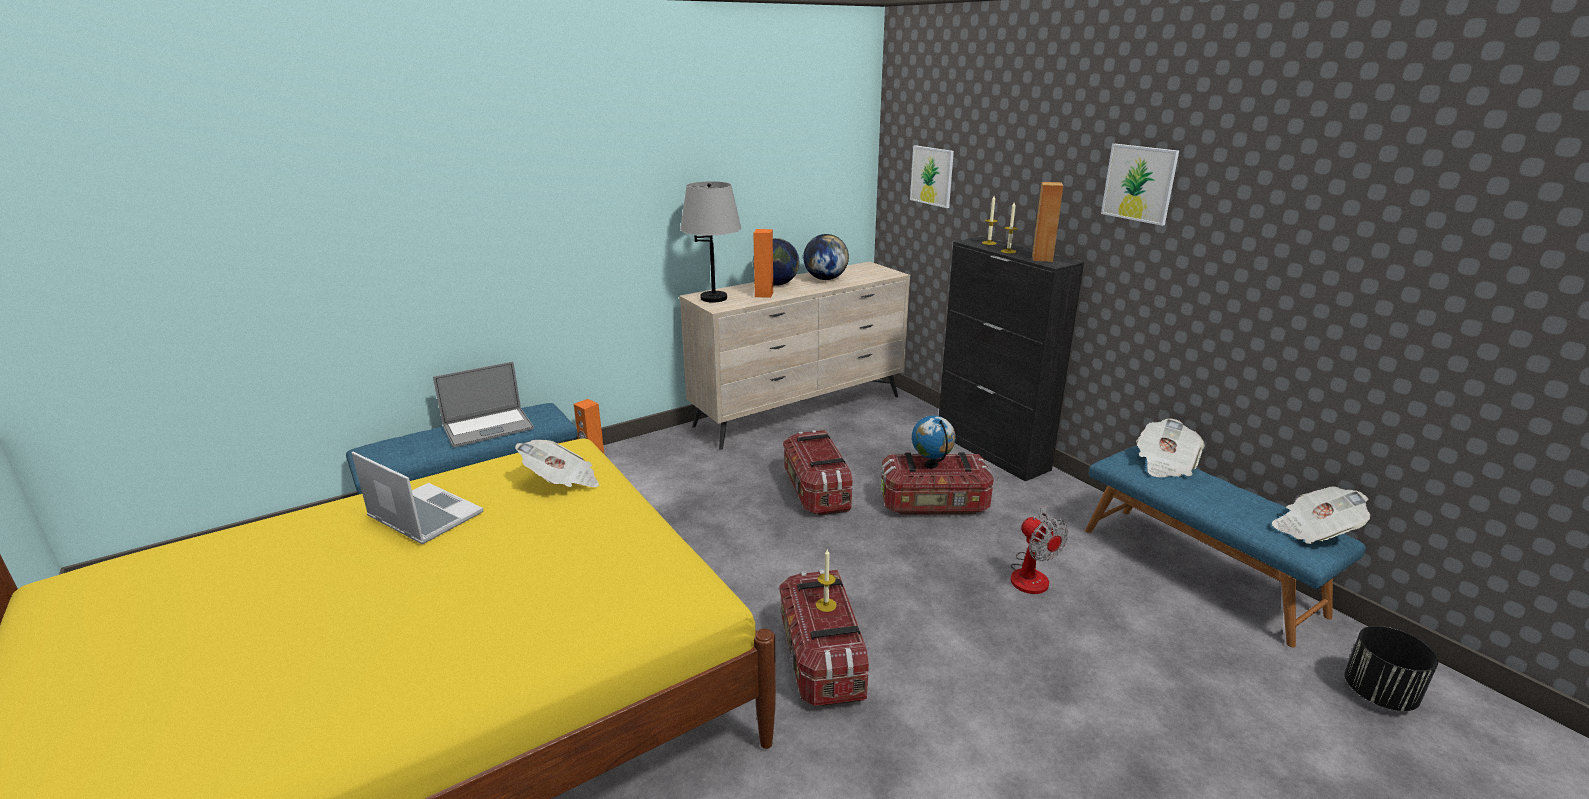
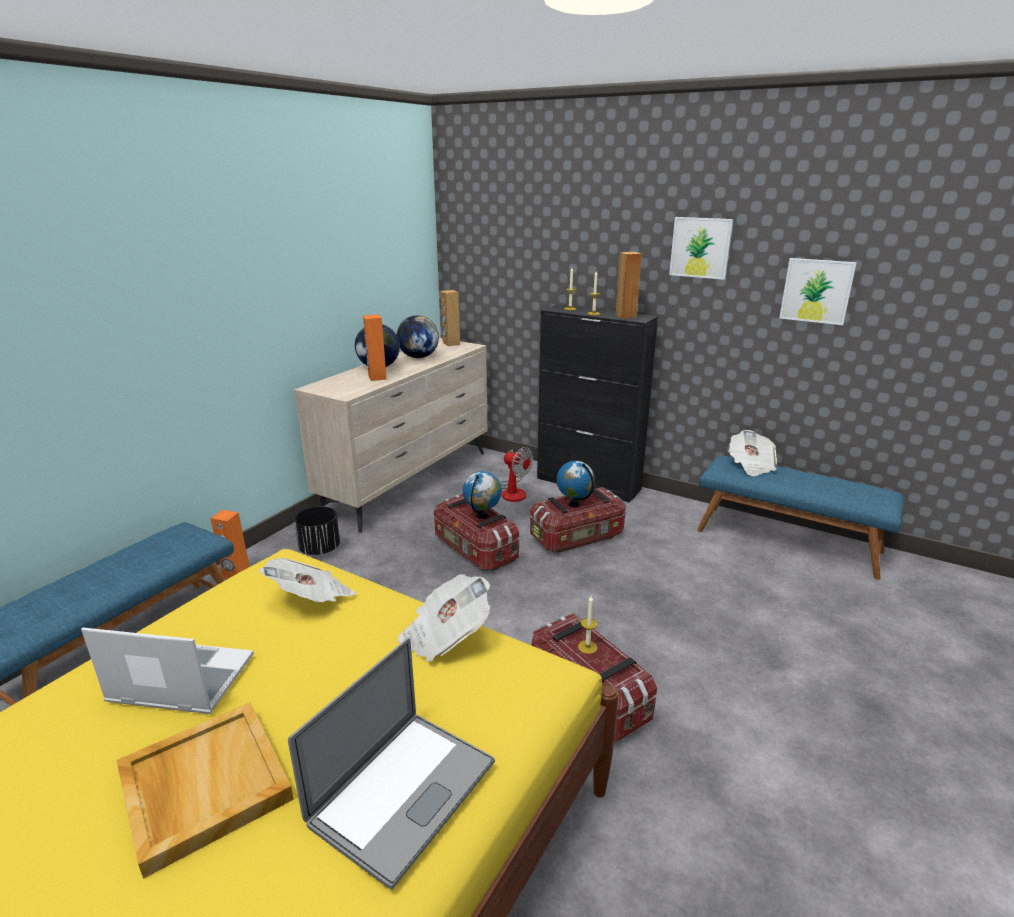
camera: 25 degrees left, 0 degrees up
laptop [433,362,534,448] -> laptop moved to [288,638,495,889]
grey table lamp [680,181,741,302] -> none
picture [910,145,954,208] -> picture moved to [779,258,857,325]
fan [1011,506,1068,594] -> fan moved to [501,447,533,502]
newspaper [1272,486,1371,544] -> newspaper moved to [398,574,491,662]
black planter [1345,626,1438,711] -> black planter moved to [294,506,340,555]
none -> beige tray [116,702,294,879]
none -> brown speaker [441,290,460,346]
none -> globe [463,471,502,519]

